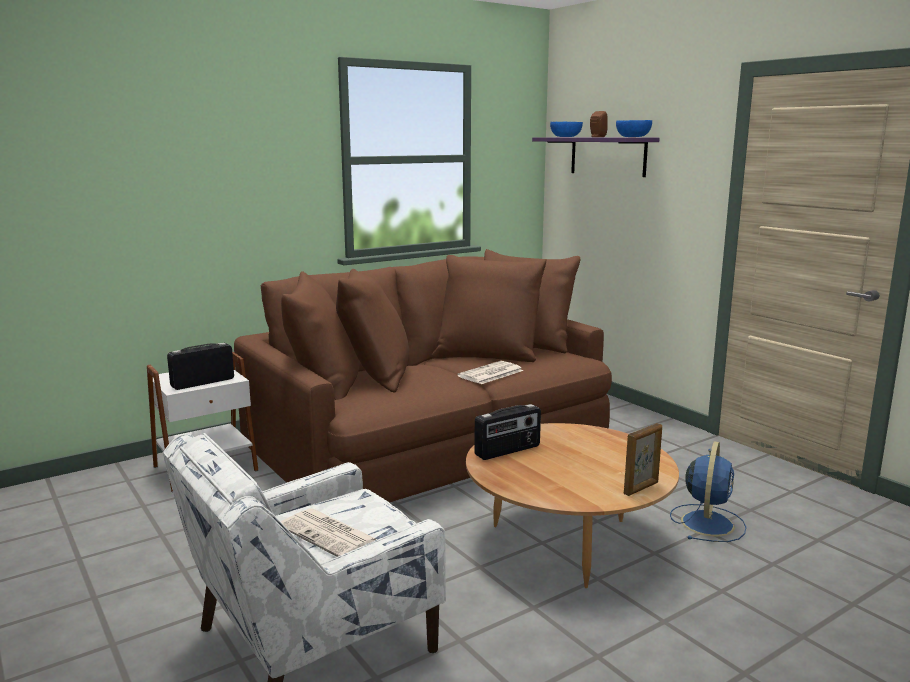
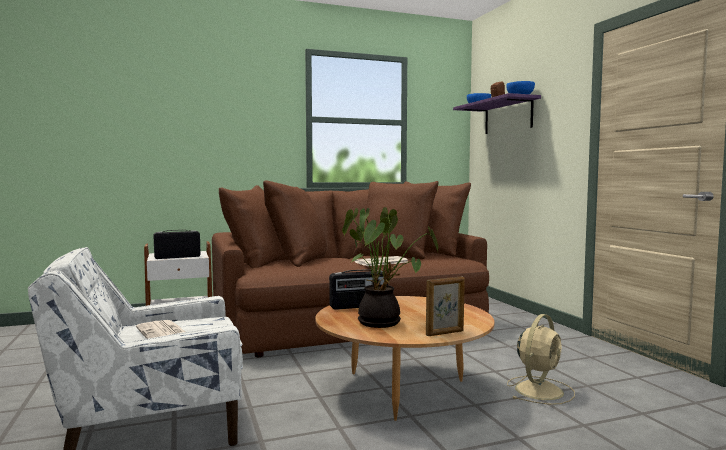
camera: 15 degrees right, 10 degrees down
blue fan [670,441,746,542] -> beige fan [507,314,575,405]
none -> potted plant [342,207,438,328]

